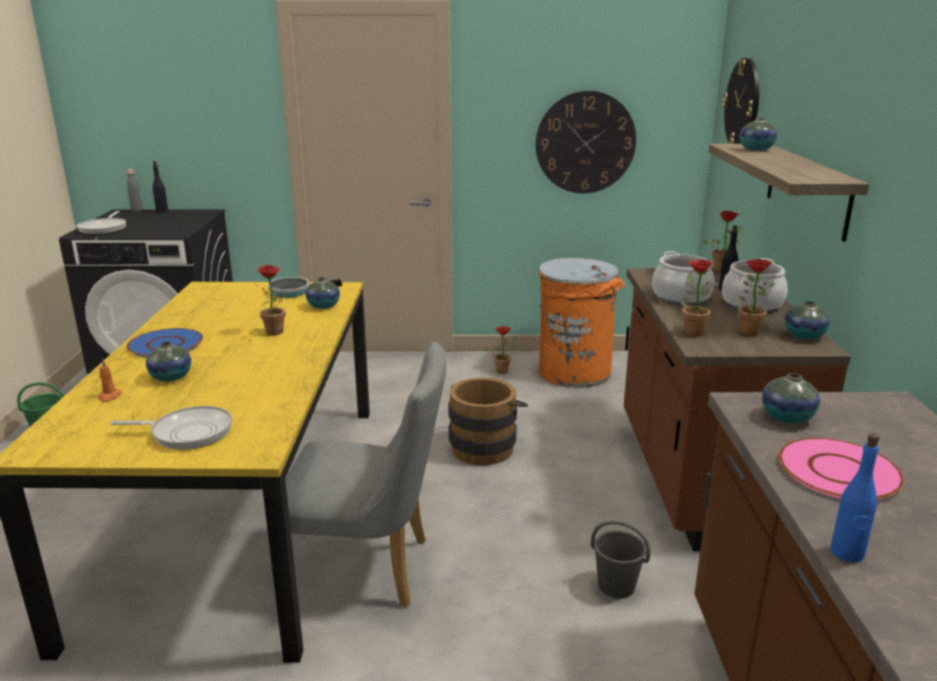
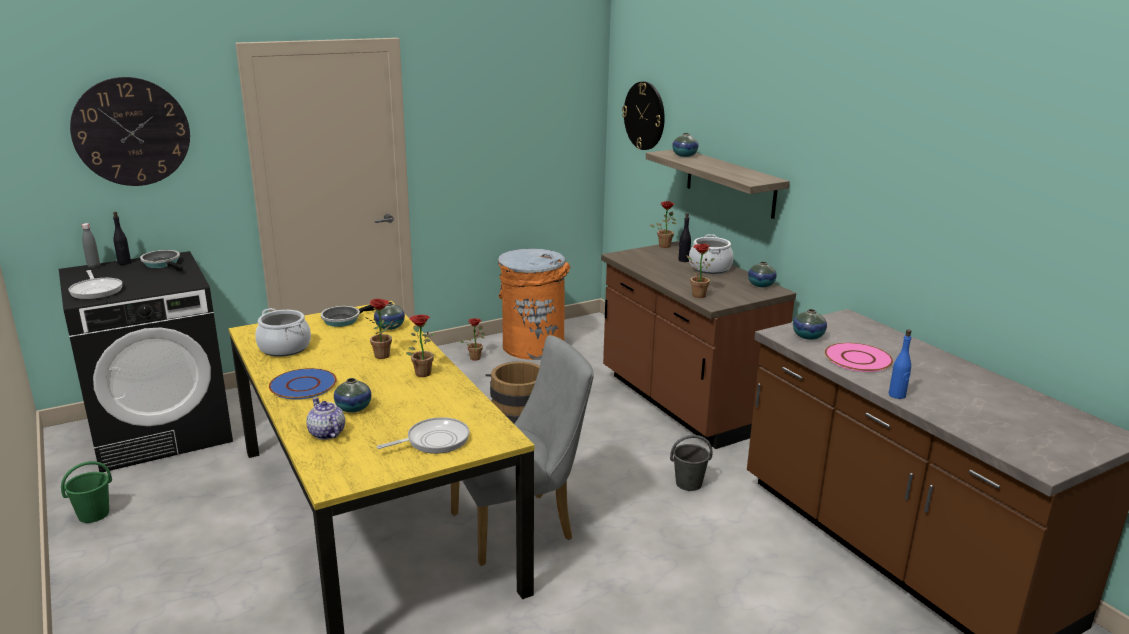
camera: 30 degrees left, 0 degrees up
orange candle [98,358,122,402] -> teapot [306,397,345,440]
wall clock [536,91,636,193] -> wall clock moved to [70,77,190,186]
cooking pot [652,251,714,305] -> cooking pot moved to [255,308,311,357]
potted plant [734,259,776,336] -> potted plant moved to [406,315,435,377]
none -> frying pan [140,250,183,272]

